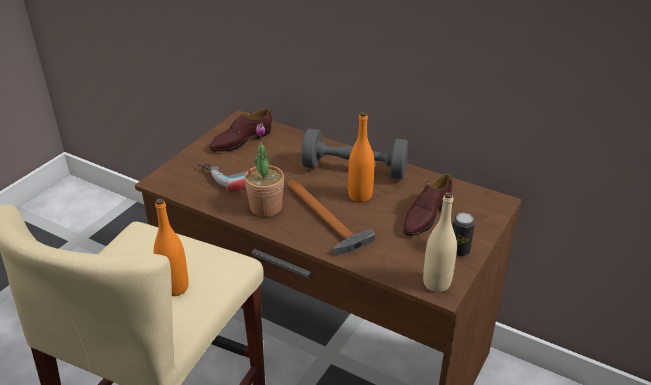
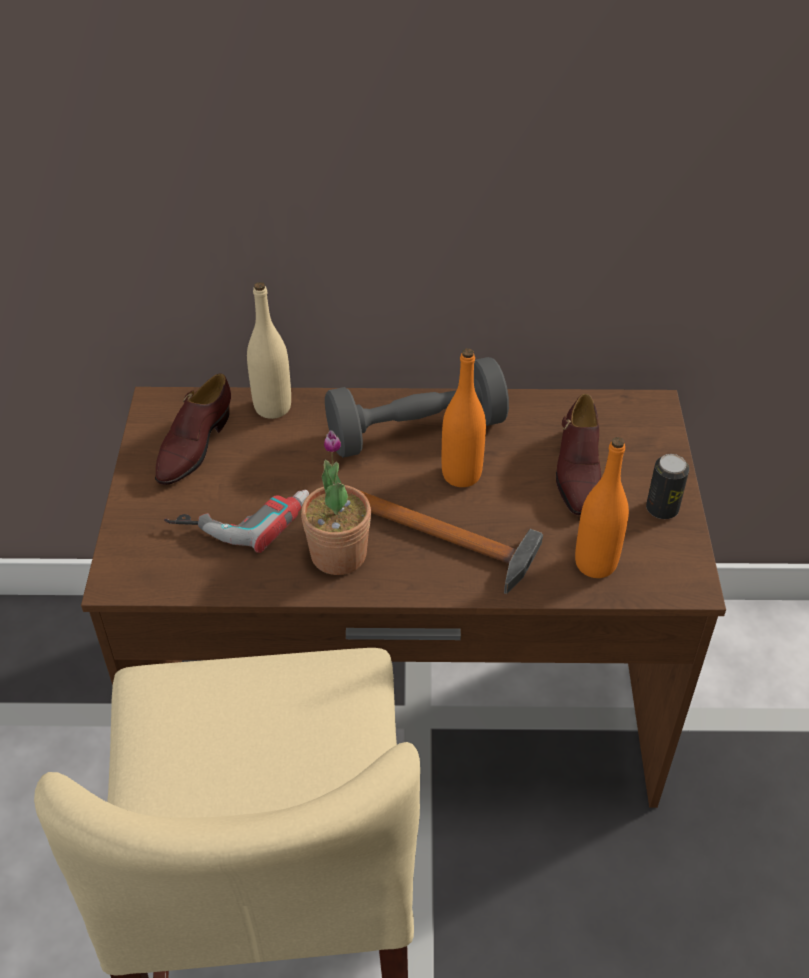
camera: 30 degrees left, 10 degrees up
orange bottle [154,198,189,296] -> orange bottle moved to [575,437,629,578]
beige bottle [423,192,457,292] -> beige bottle moved to [247,282,291,419]

